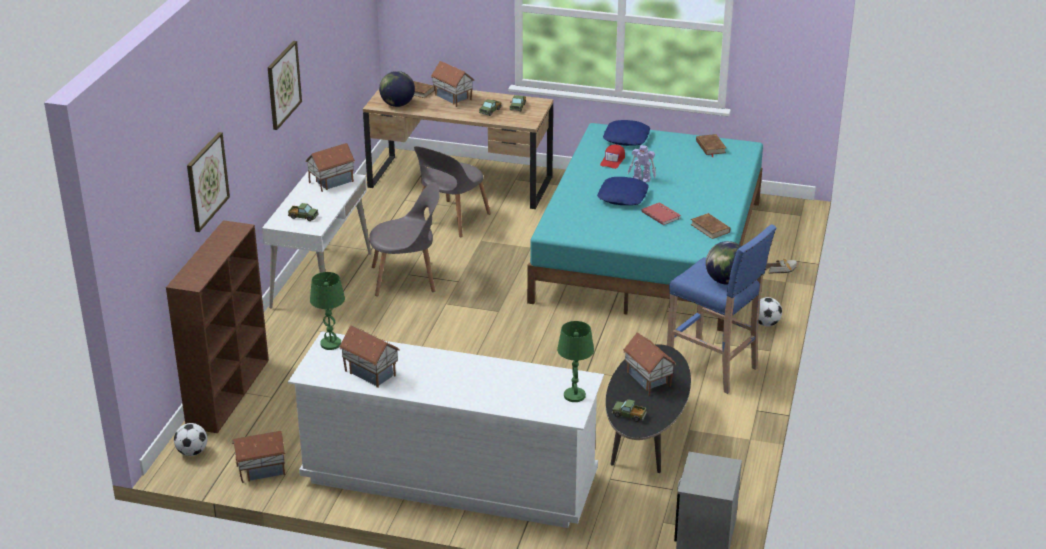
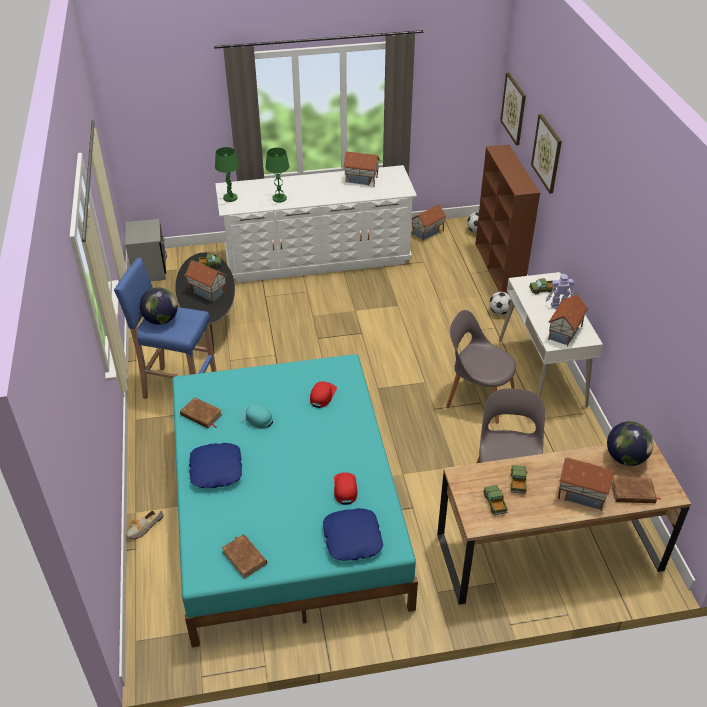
camera: 155 degrees right, 10 degrees up
picture [268,41,302,130] -> picture moved to [500,73,526,145]
green table lamp [310,272,345,350] -> green table lamp moved to [266,148,289,203]
grey chair [369,182,440,296] -> grey chair turned 60 degrees clockwise [446,310,516,424]
blue pillow [597,177,649,205] -> blue pillow moved to [189,443,242,488]
toy robot [628,145,656,183] -> toy robot moved to [546,274,574,309]
red book [642,202,681,225] -> turquoise cap [236,404,273,429]
football [758,297,782,326] -> football moved to [489,292,511,315]
none -> red cap [310,381,337,408]

